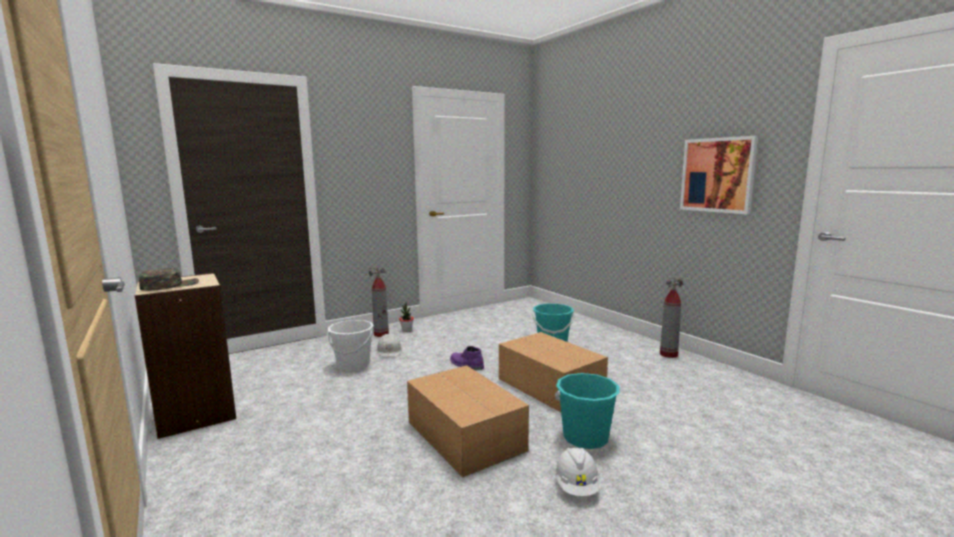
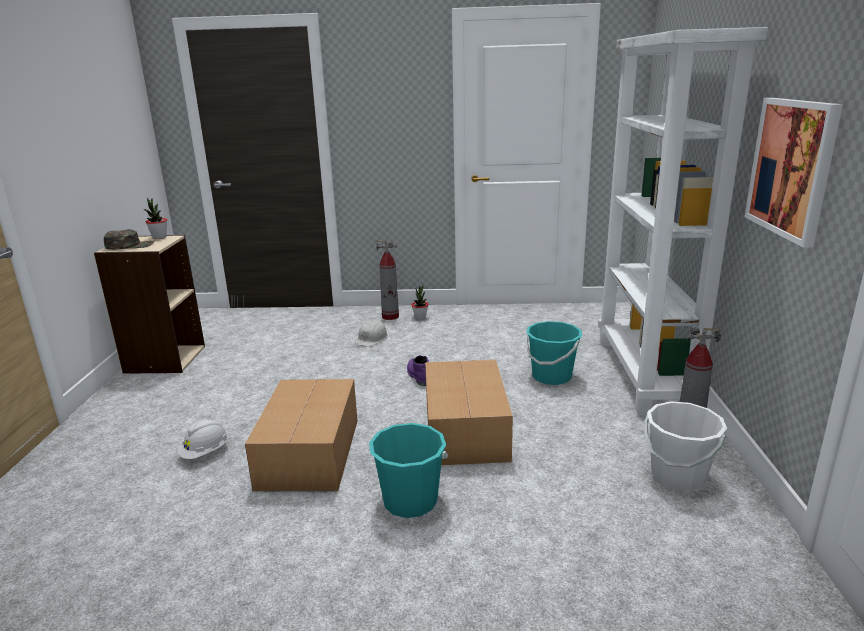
camera: 35 degrees right, 10 degrees up
white bucket [327,320,374,371] -> white bucket moved to [644,401,727,492]
white hard hat [554,448,600,496] -> white hard hat moved to [177,418,229,459]
none -> potted plant [144,198,167,239]
none -> white bookcase [598,27,768,416]

